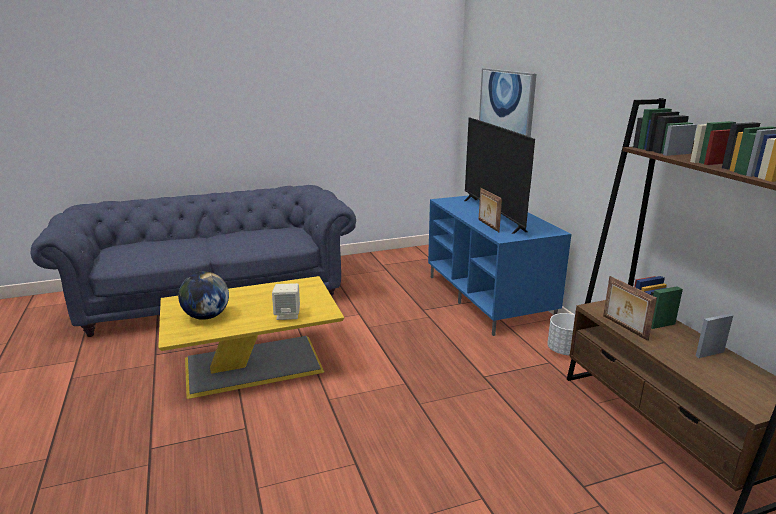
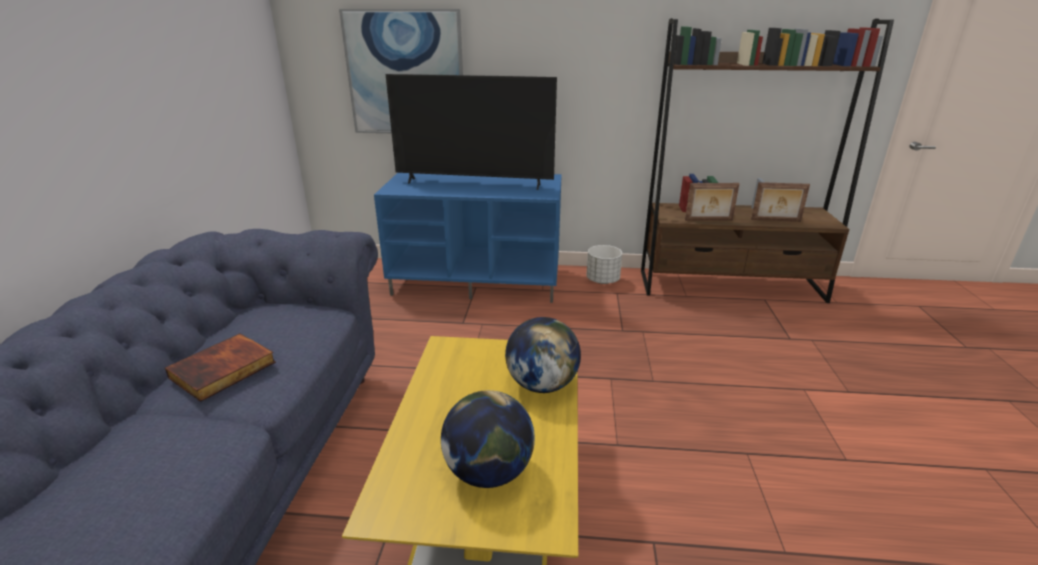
camera: 65 degrees left, 5 degrees up
beige speaker [272,283,300,320] -> globe [505,317,581,393]
picture frame [478,188,502,232] -> picture frame moved to [751,182,810,222]
none -> book [165,333,276,402]

